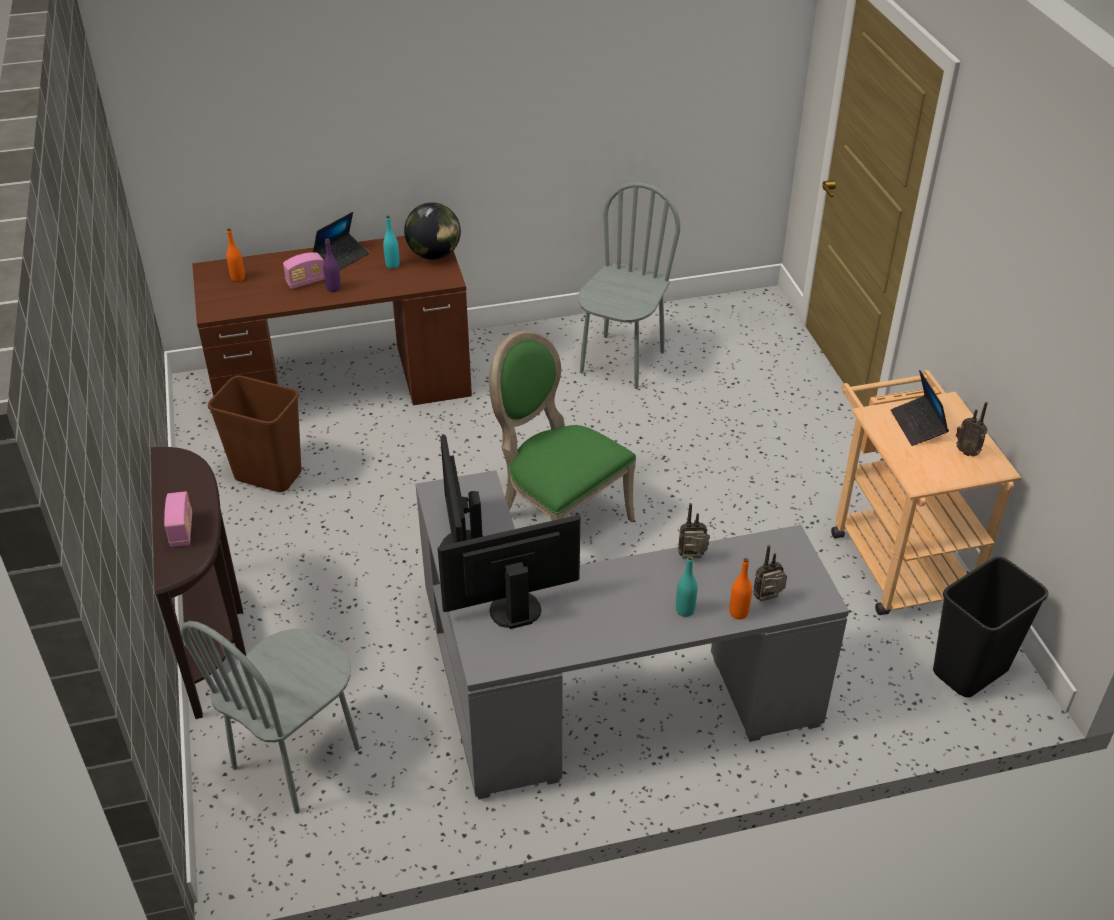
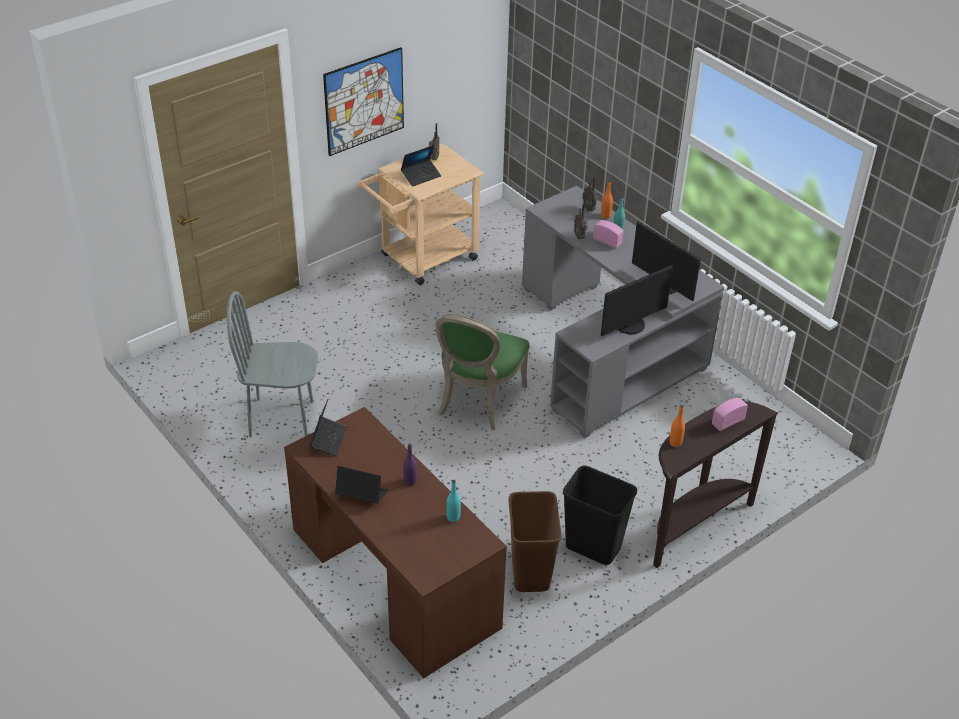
camera: 115 degrees left, 0 degrees up
grey chair [181,621,360,814] -> none
orange bottle [226,228,245,282] -> orange bottle moved to [669,405,685,447]
radio [283,252,325,289] -> radio moved to [593,220,623,249]
turquoise bottle [383,216,400,269] -> turquoise bottle moved to [446,480,461,522]
globe [404,202,461,260] -> laptop [309,398,347,457]
black trash can [933,556,1049,697] -> black trash can moved to [563,465,637,565]
none -> picture [323,47,404,156]

